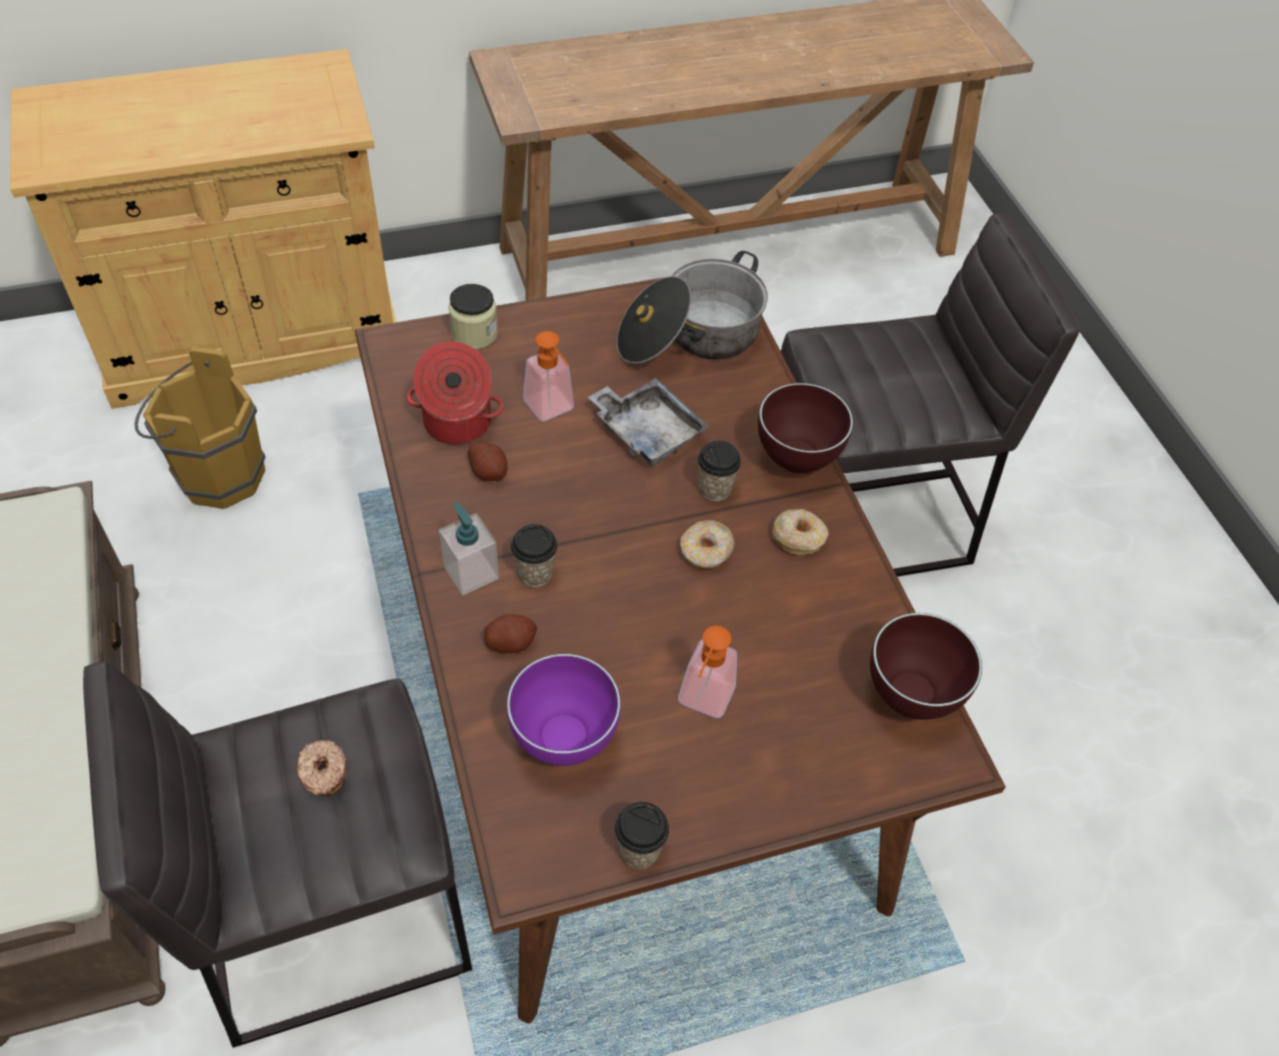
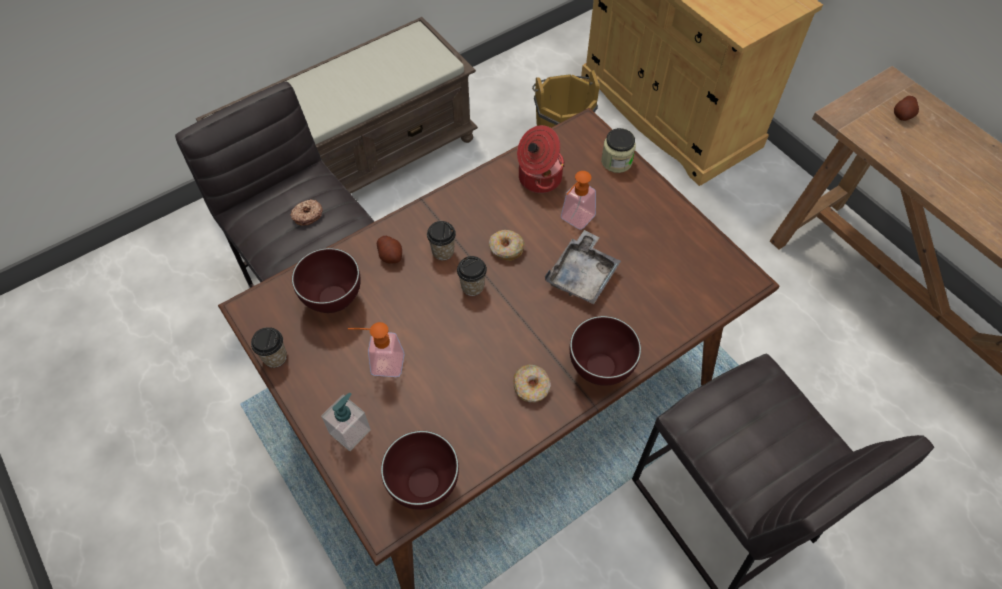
camera: 75 degrees right, 5 degrees up
soap dispenser [439,501,499,595] -> soap dispenser moved to [321,393,371,451]
potato [468,440,507,481] -> potato moved to [894,96,919,121]
purple bowl [507,654,621,766] -> brown bowl [292,248,361,313]
cooking pot [617,251,768,364] -> none
donut [680,520,735,569] -> donut moved to [489,230,525,261]
cup [698,441,741,501] -> cup moved to [457,256,487,296]

